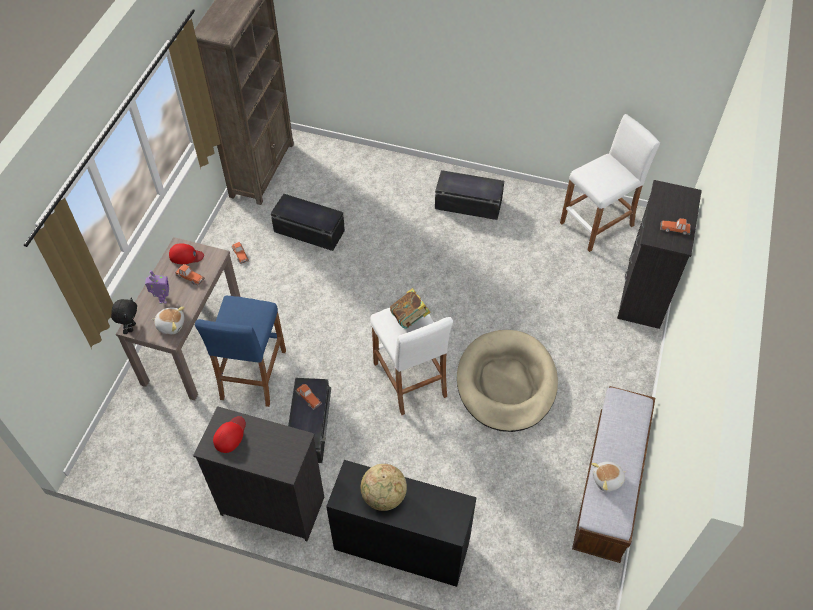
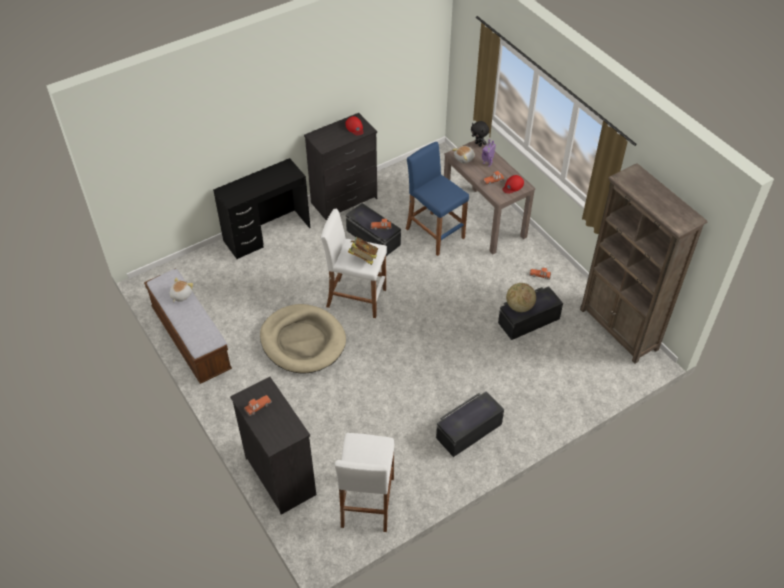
camera: 130 degrees right, 5 degrees down
globe [360,464,407,511] -> globe moved to [506,283,536,312]

